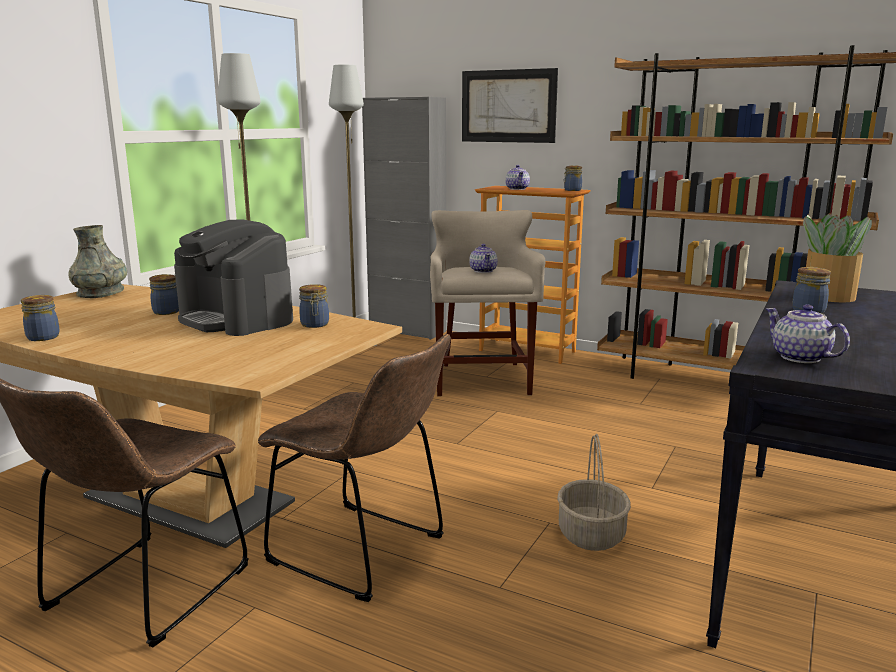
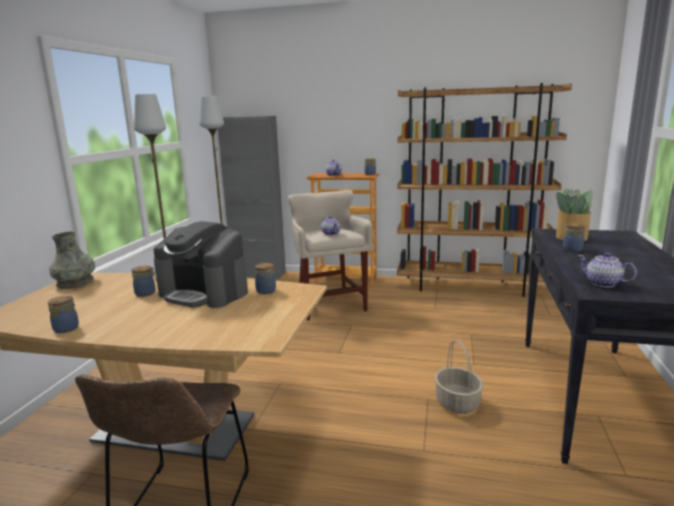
camera: 15 degrees left, 0 degrees up
brown chair [258,334,451,602] -> none
picture [462,68,558,143] -> none

